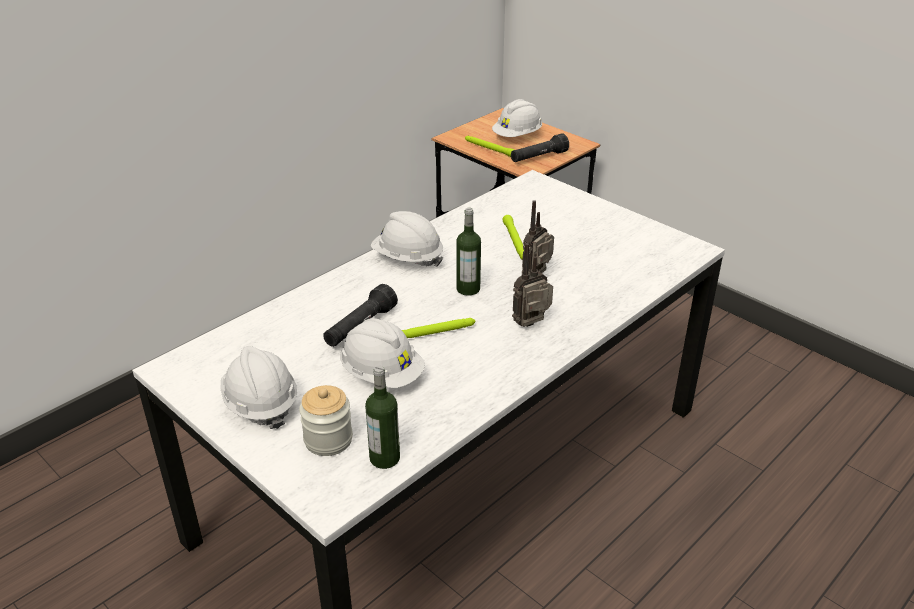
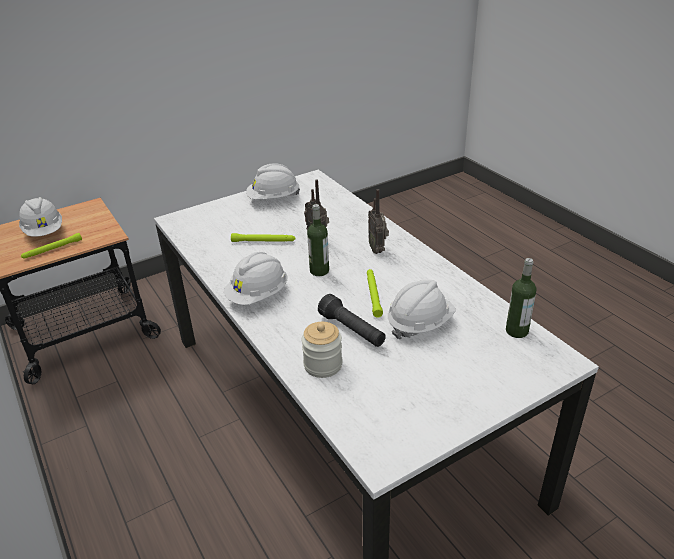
camera: 75 degrees left, 0 degrees up
white hard hat [221,346,297,429] -> white hard hat moved to [246,163,300,199]
jar [299,385,353,456] -> jar moved to [301,322,342,378]
black flashlight [511,133,569,162] -> none

